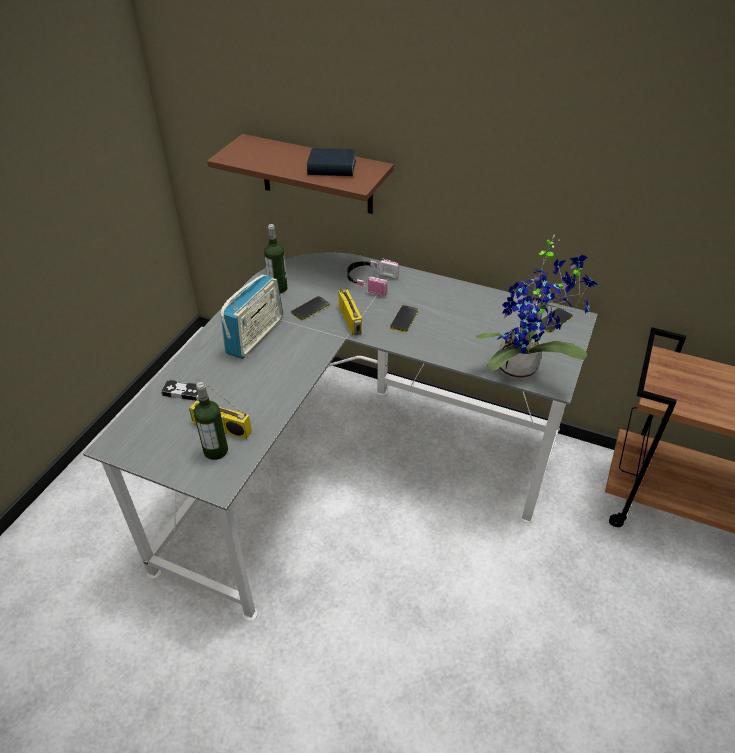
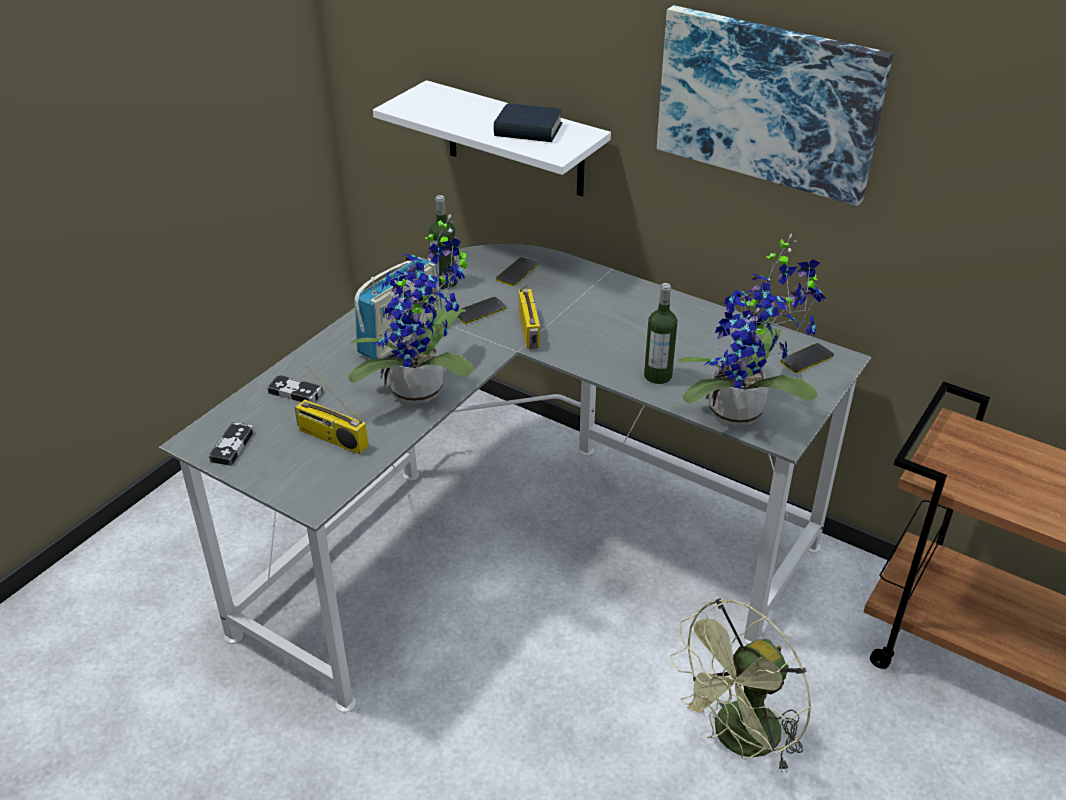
camera: 10 degrees right, 5 degrees down
bottle [194,382,228,460] -> bottle moved to [644,283,678,384]
brown shelf [207,134,394,214] -> white shelf [373,80,611,196]
headphones [347,259,399,296] -> none
phone [390,305,419,332] -> phone moved to [496,257,538,286]
none -> game controller [209,422,254,466]
none -> potted plant [348,214,474,404]
none -> picture [657,5,893,206]
none -> green fan [670,598,812,773]

